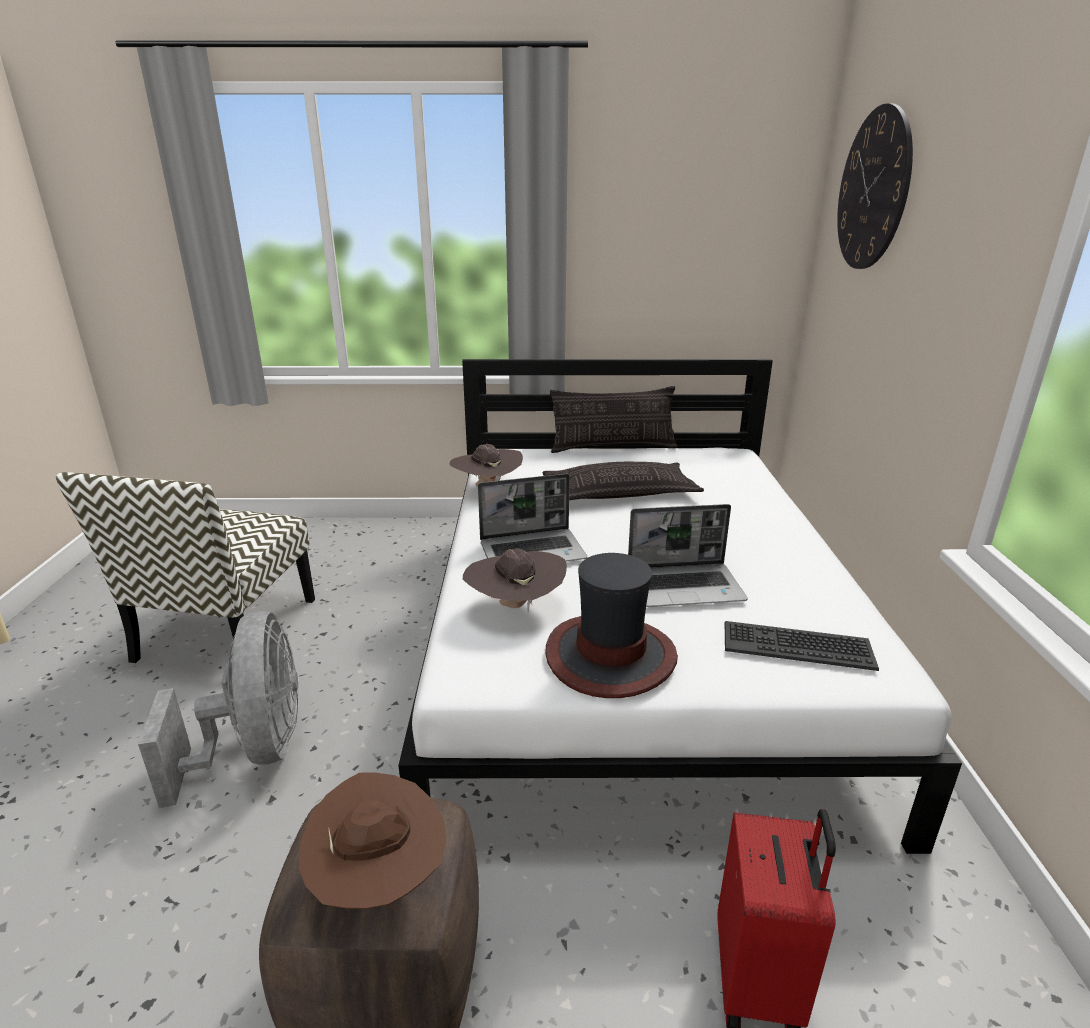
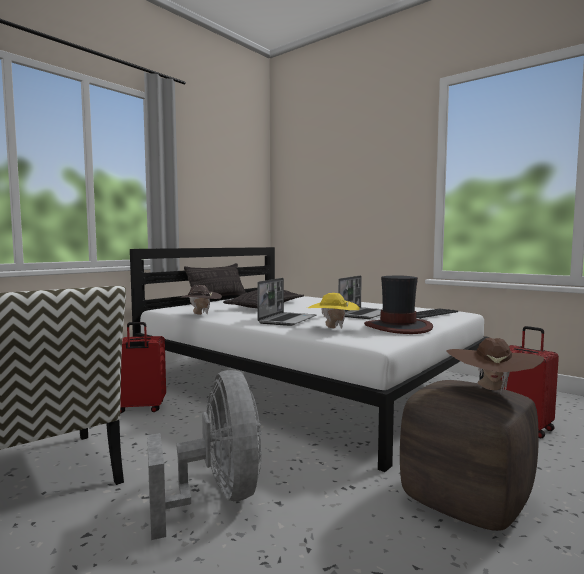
camera: 50 degrees left, 20 degrees down
grey fan [138,611,298,808] -> grey fan turned 45 degrees clockwise [147,370,262,540]
brown hat [463,548,567,613] -> yellow hat [308,293,360,329]
wall clock [837,103,913,269] -> none
none -> red suitcase [120,322,166,414]

